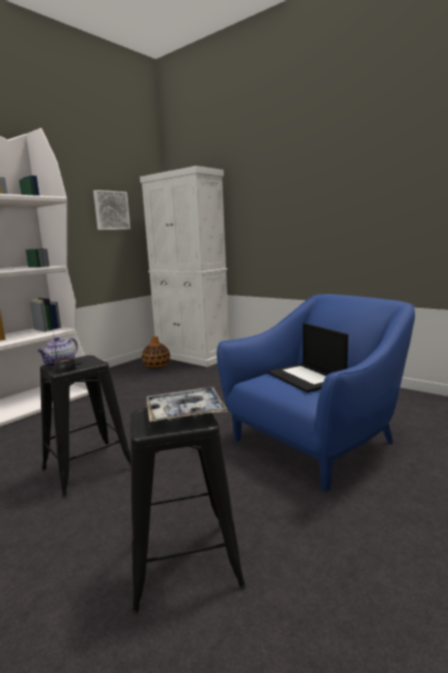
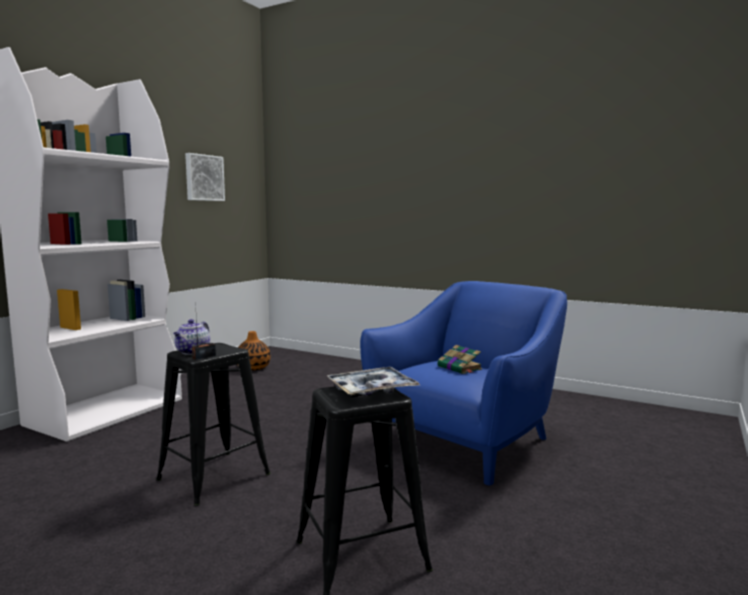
camera: 10 degrees left, 5 degrees down
white cabinet [140,166,229,367] -> none
laptop [267,323,348,393] -> book [437,345,482,374]

